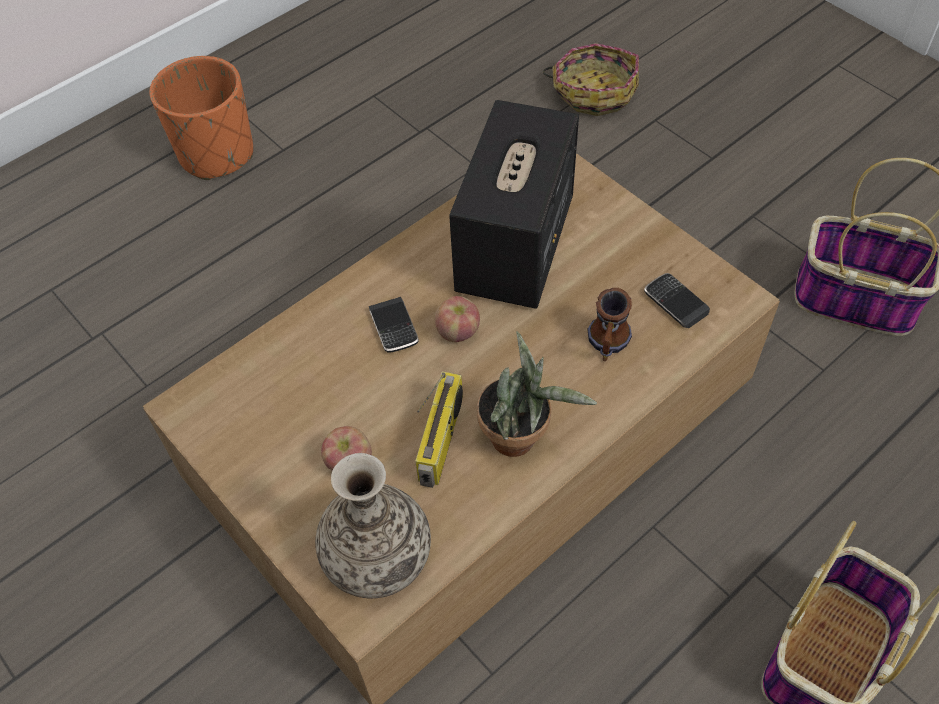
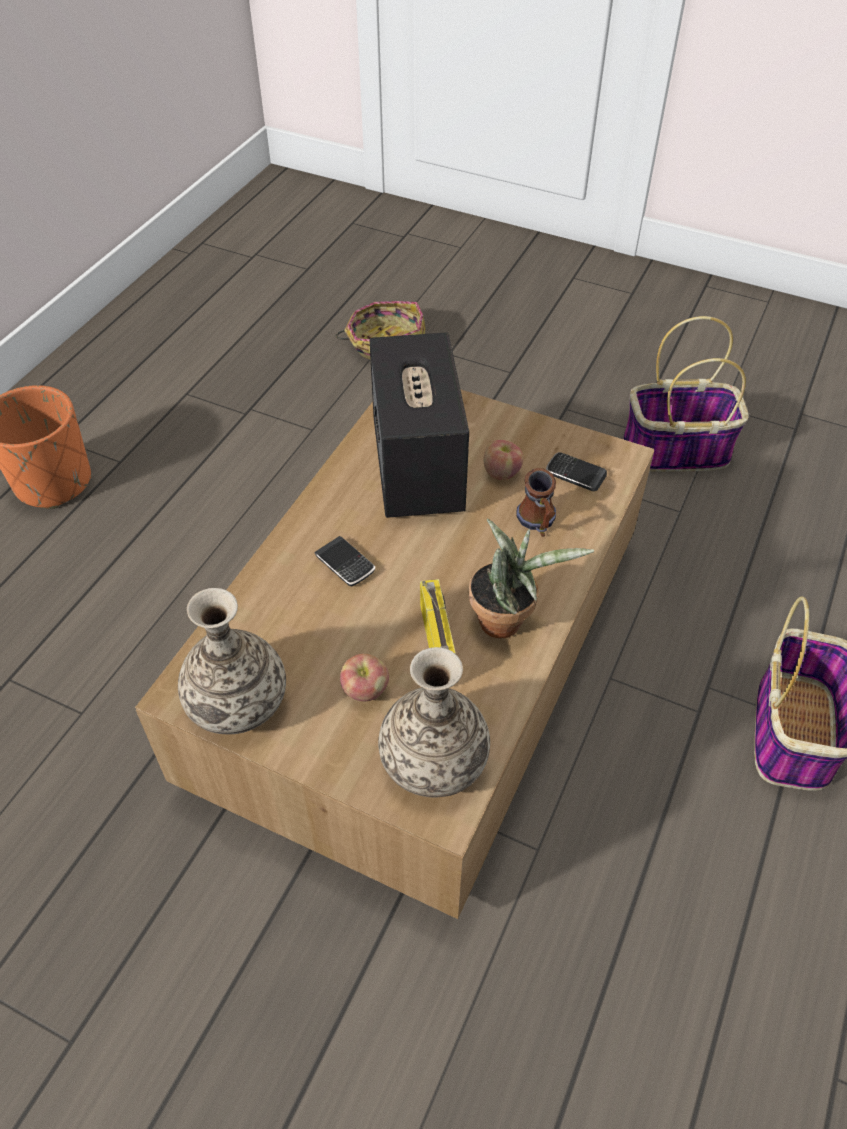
camera: 25 degrees left, 5 degrees down
apple [435,296,480,342] -> apple moved to [483,440,523,480]
none -> vase [178,588,286,734]

